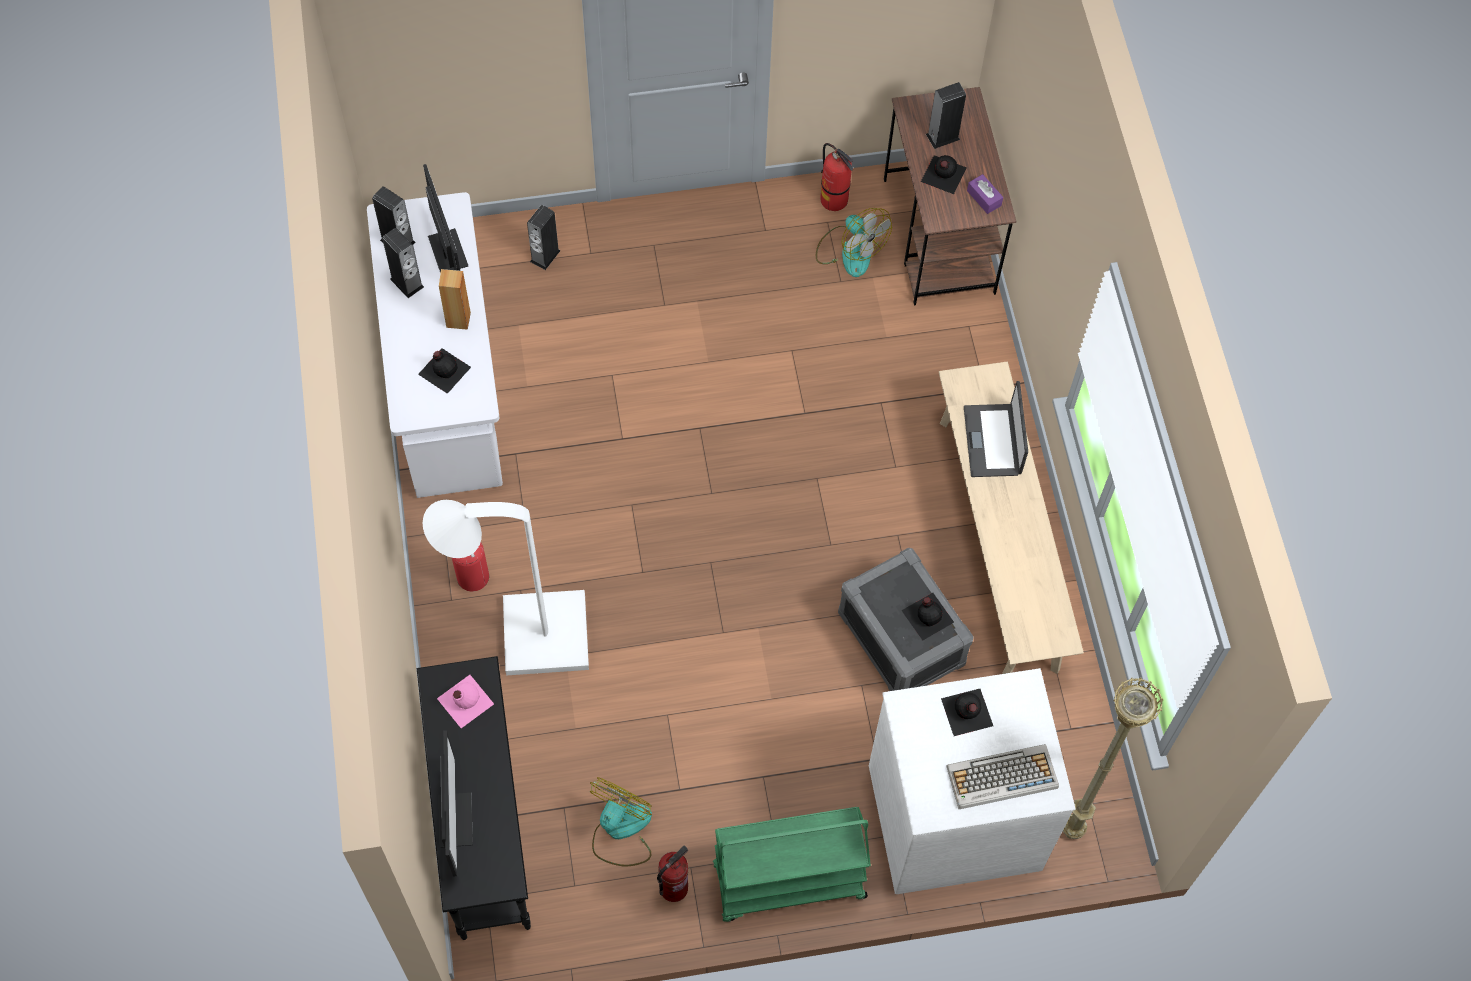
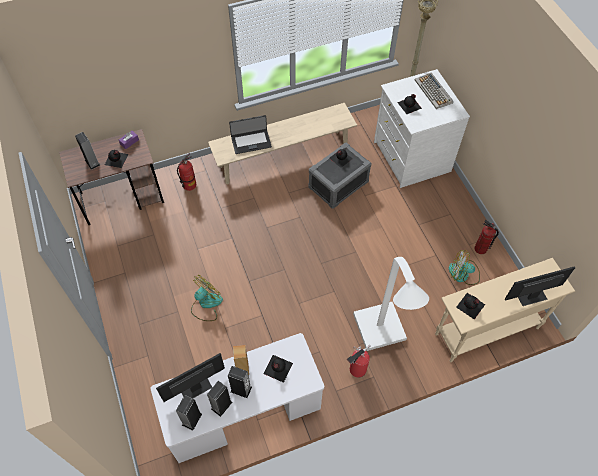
camera: 100 degrees left, 5 degrees down
black console table [417,656,531,940] -> beige console table [435,258,575,362]
pink bottle [437,675,494,728] -> black bottle [456,293,485,319]
speaker [527,205,561,270] -> speaker moved to [228,366,252,398]
green cart [713,807,871,922] -> none
fan [816,208,892,277] -> fan moved to [191,275,223,321]
fire extinguisher [821,143,853,211] -> fire extinguisher moved to [177,153,196,191]

